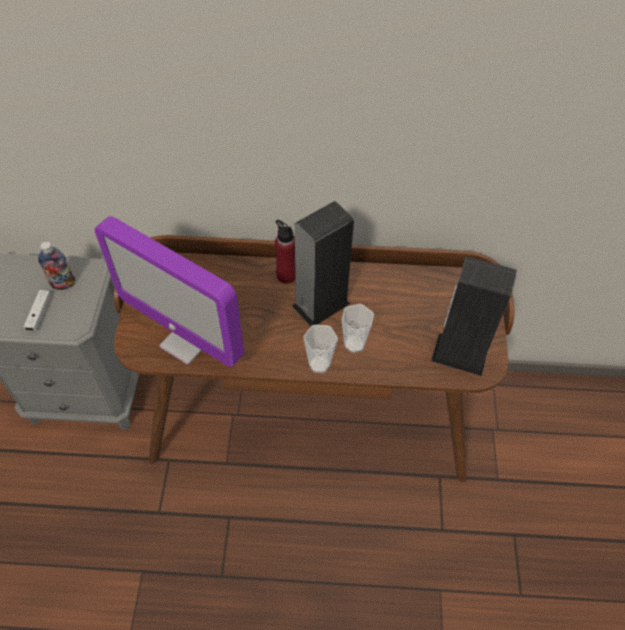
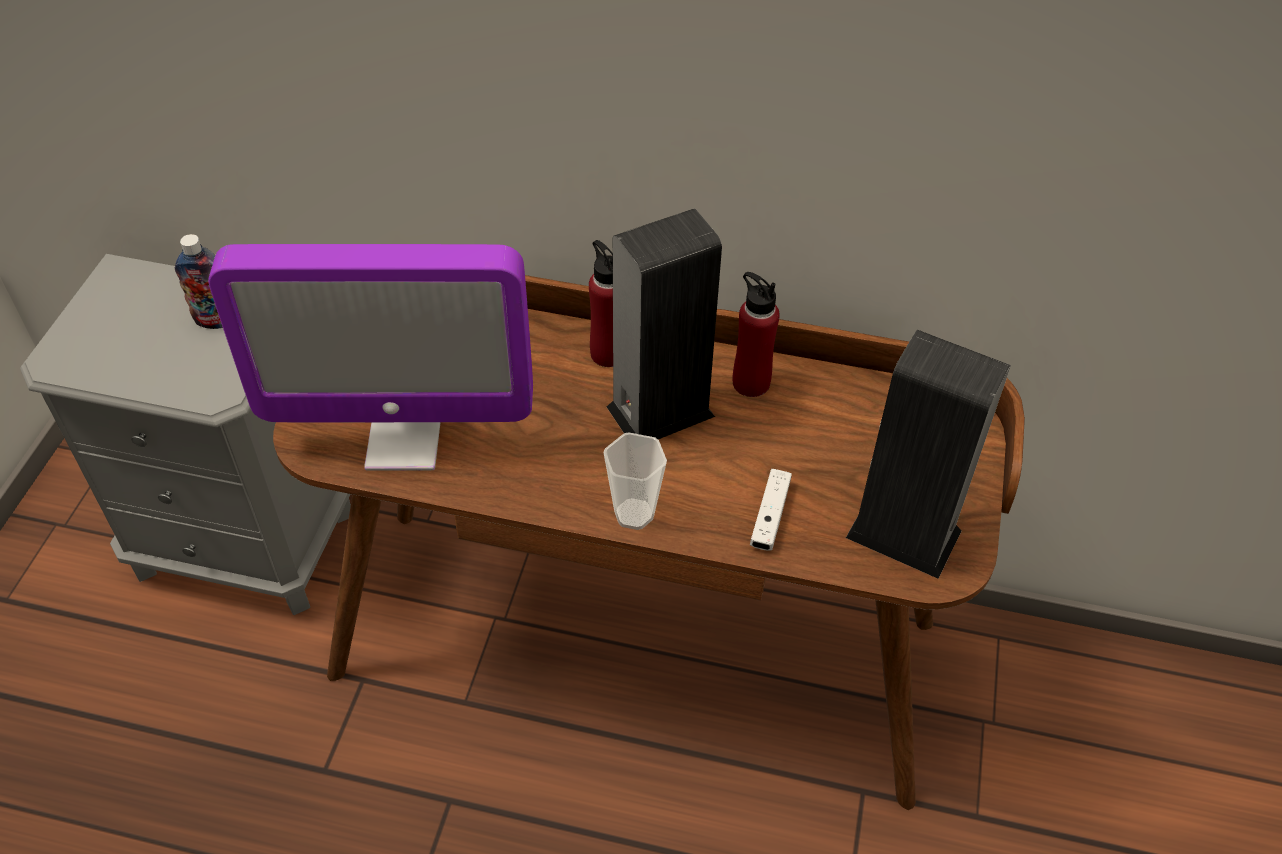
camera: 10 degrees right, 5 degrees down
white game controller [23,290,51,331] -> white game controller moved to [750,469,792,551]
monitor [95,216,244,367] -> monitor turned 45 degrees counterclockwise [208,244,533,471]
cup [342,304,374,353] -> none
none -> red bottle [733,272,780,397]

